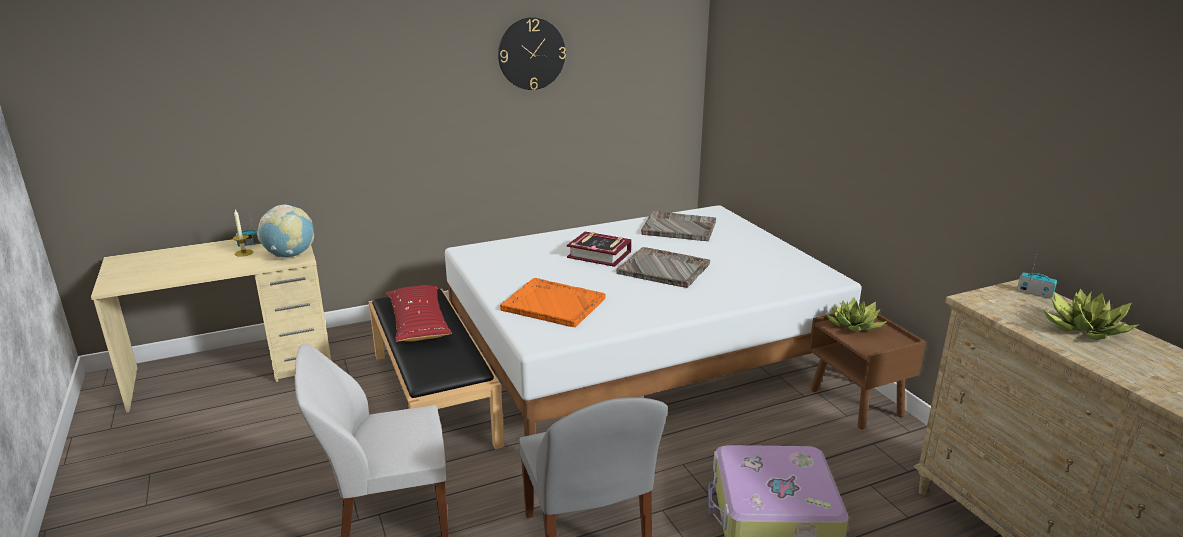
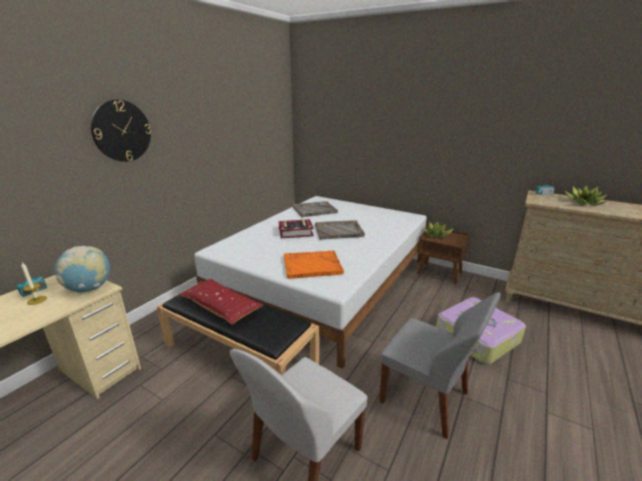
camera: 35 degrees left, 0 degrees up
wall clock [498,17,566,90] -> wall clock moved to [91,100,151,162]

